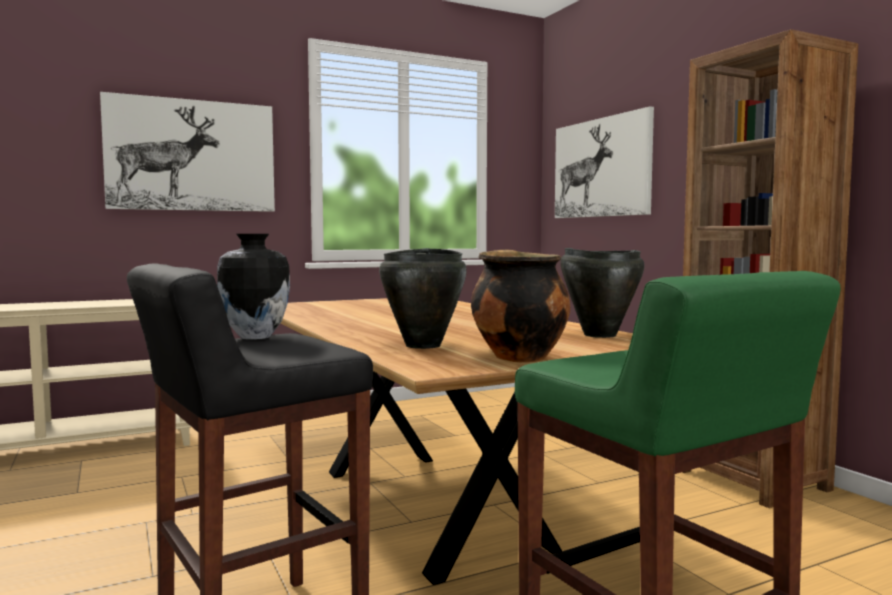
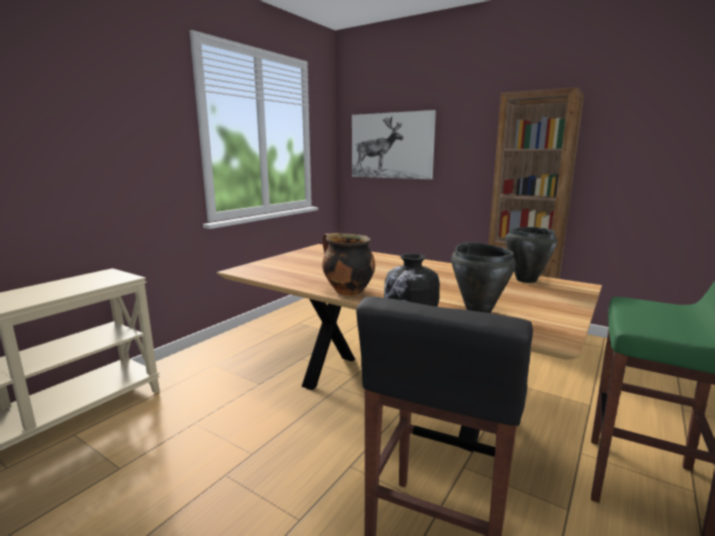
camera: 30 degrees left, 10 degrees up
picture [100,92,275,212] -> none
cooking pot [471,249,570,363] -> cooking pot moved to [322,233,375,296]

